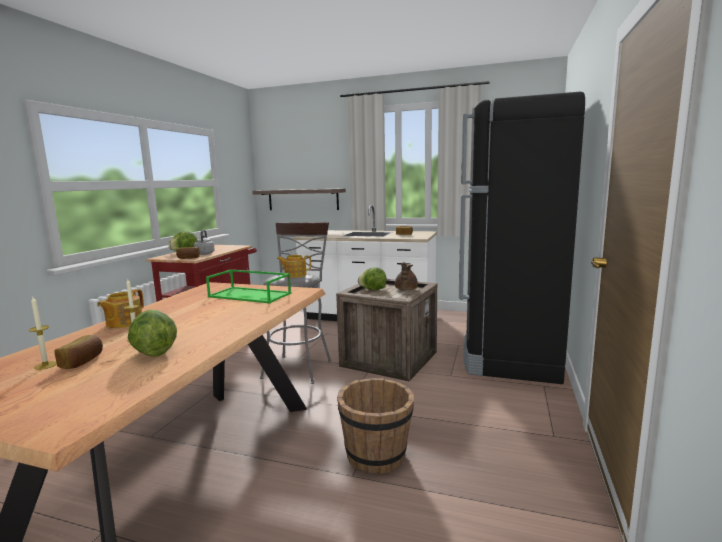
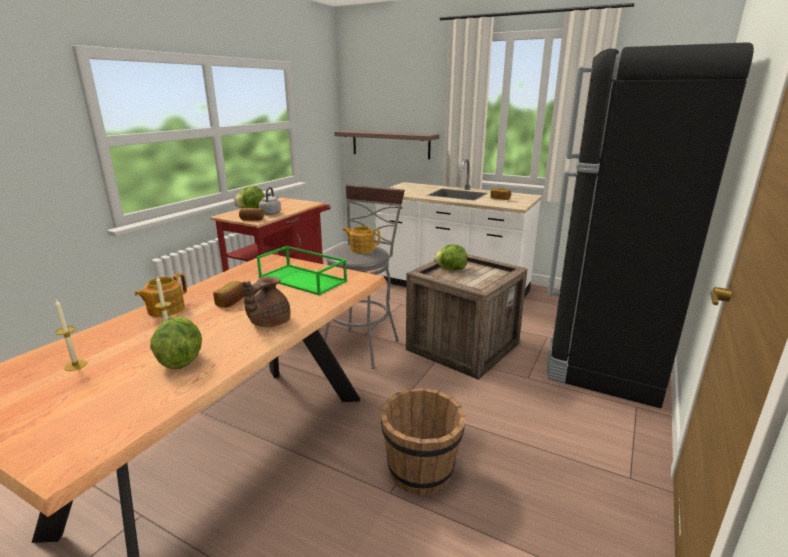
camera: 10 degrees right, 10 degrees up
bread [54,335,103,369] -> bread moved to [213,281,244,308]
brown teapot [395,262,418,291] -> brown teapot moved to [242,276,291,327]

